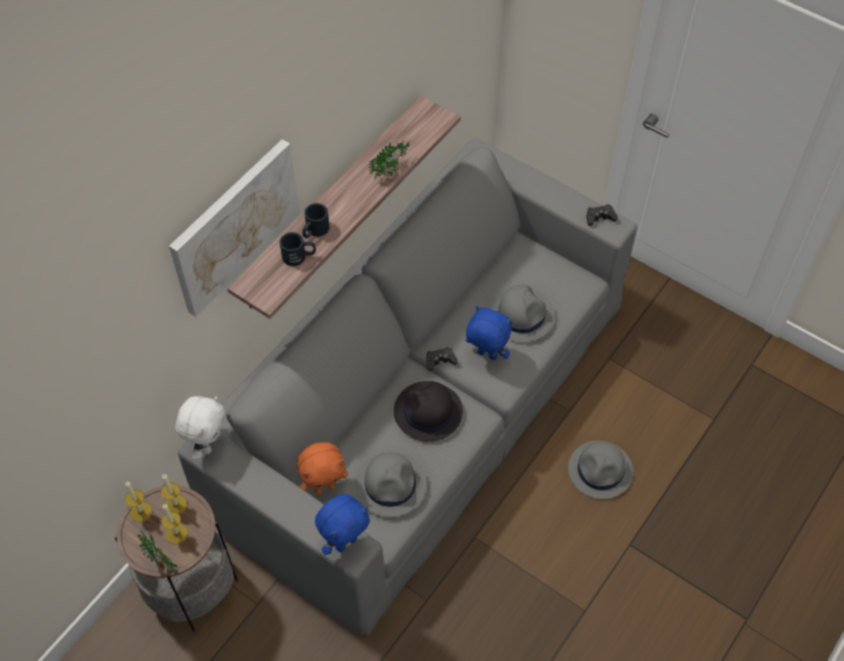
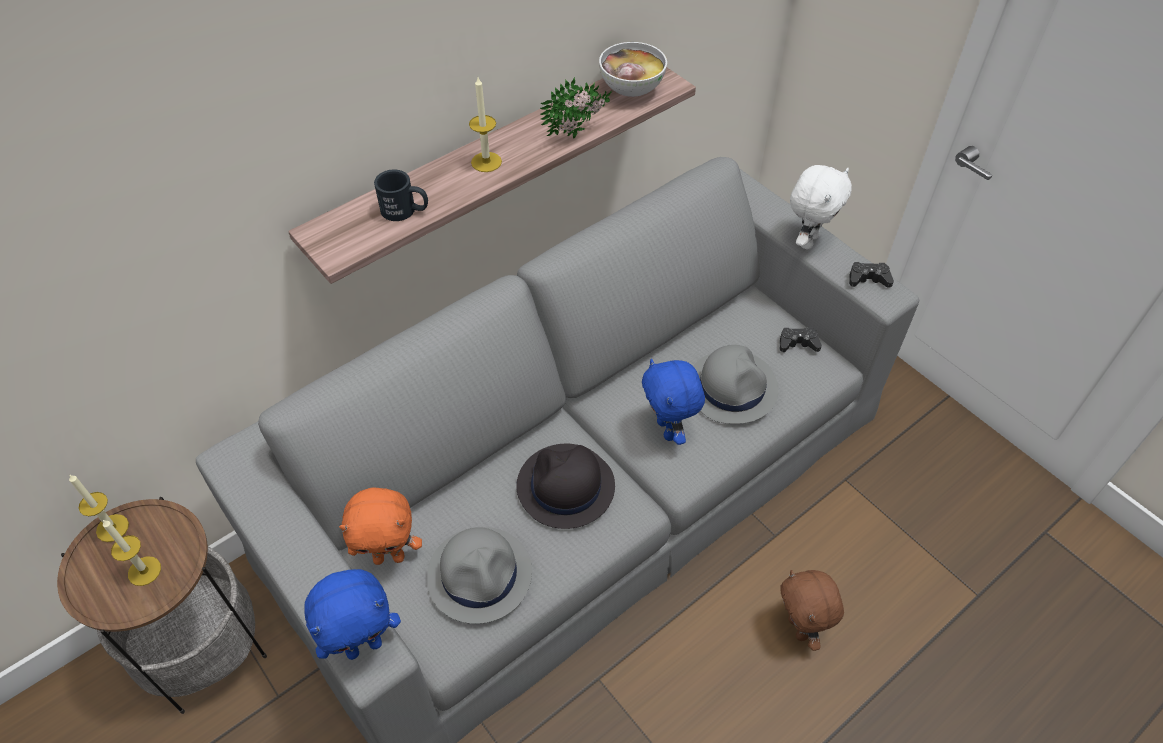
camera: 15 degrees right, 5 degrees down
potted plant [138,526,179,574] -> none
candle [161,474,187,514] -> candle moved to [469,77,502,172]
picture [169,139,300,317] -> none
white plush toy [175,396,225,460] -> white plush toy moved to [790,165,852,250]
black mug [302,203,329,238] -> none
black game controller [426,347,458,371] -> black game controller moved to [780,327,822,352]
blue plush toy [465,306,512,360] -> blue plush toy turned 150 degrees counterclockwise [642,359,705,445]
grey hat [568,441,633,499] -> brown plush toy [780,570,844,651]
none -> bowl [599,42,667,97]

